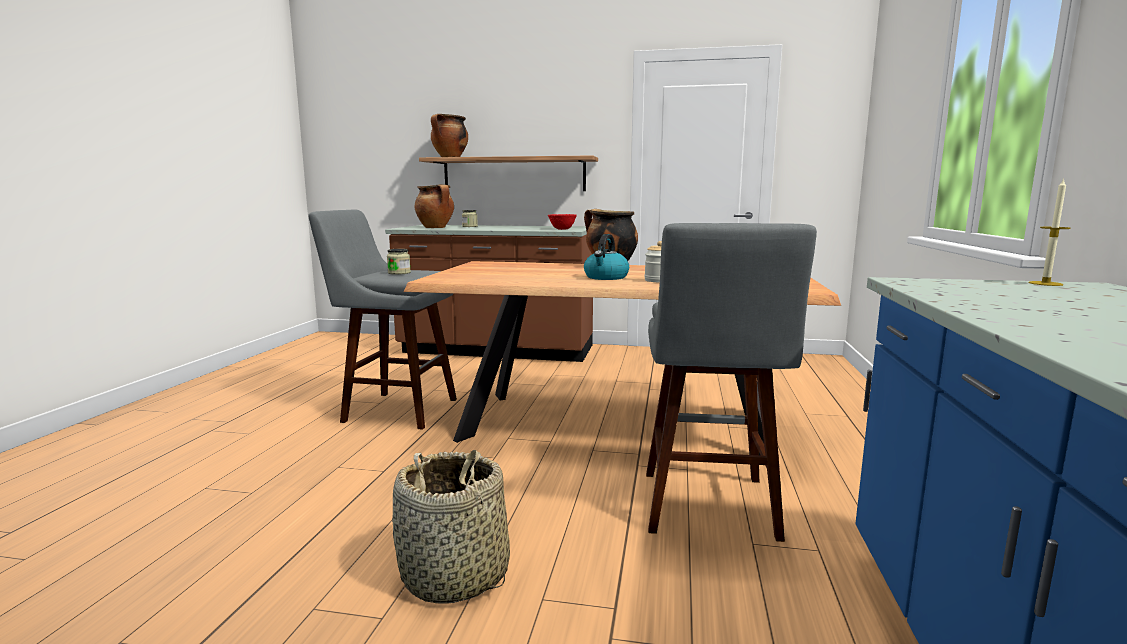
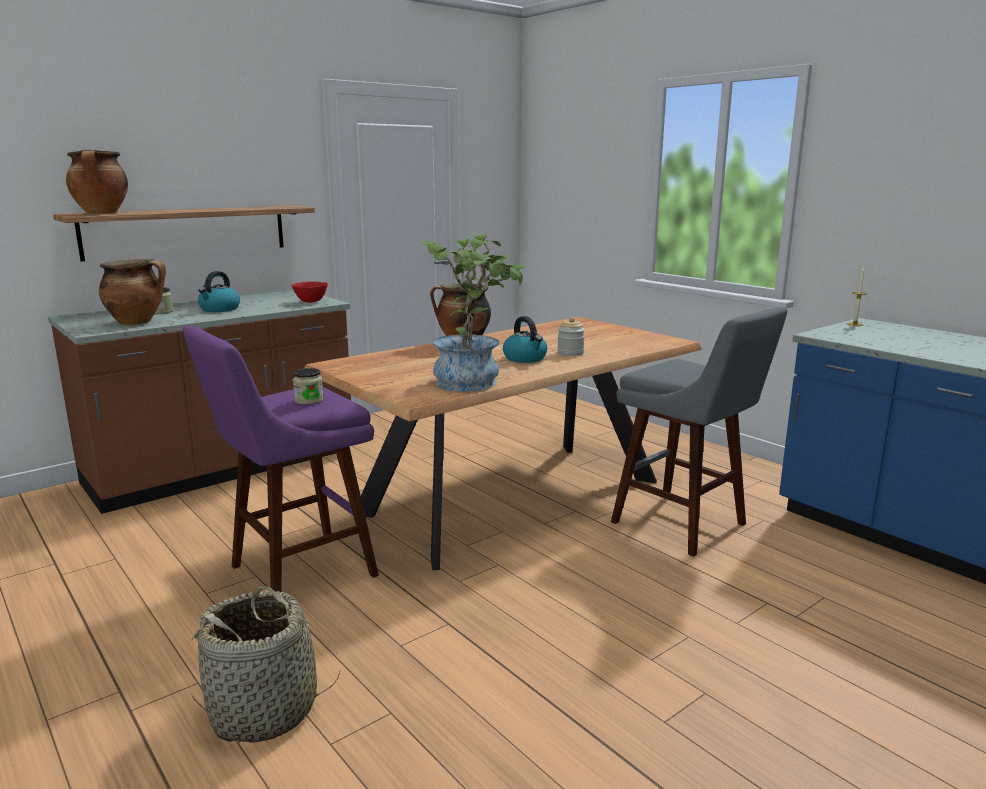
camera: 50 degrees left, 5 degrees up
grey stool [308,210,457,430] -> purple stool [183,325,379,592]
basket [392,450,510,604] -> basket moved to [189,586,340,743]
none -> kettle [198,271,240,312]
none -> potted plant [421,234,526,392]

